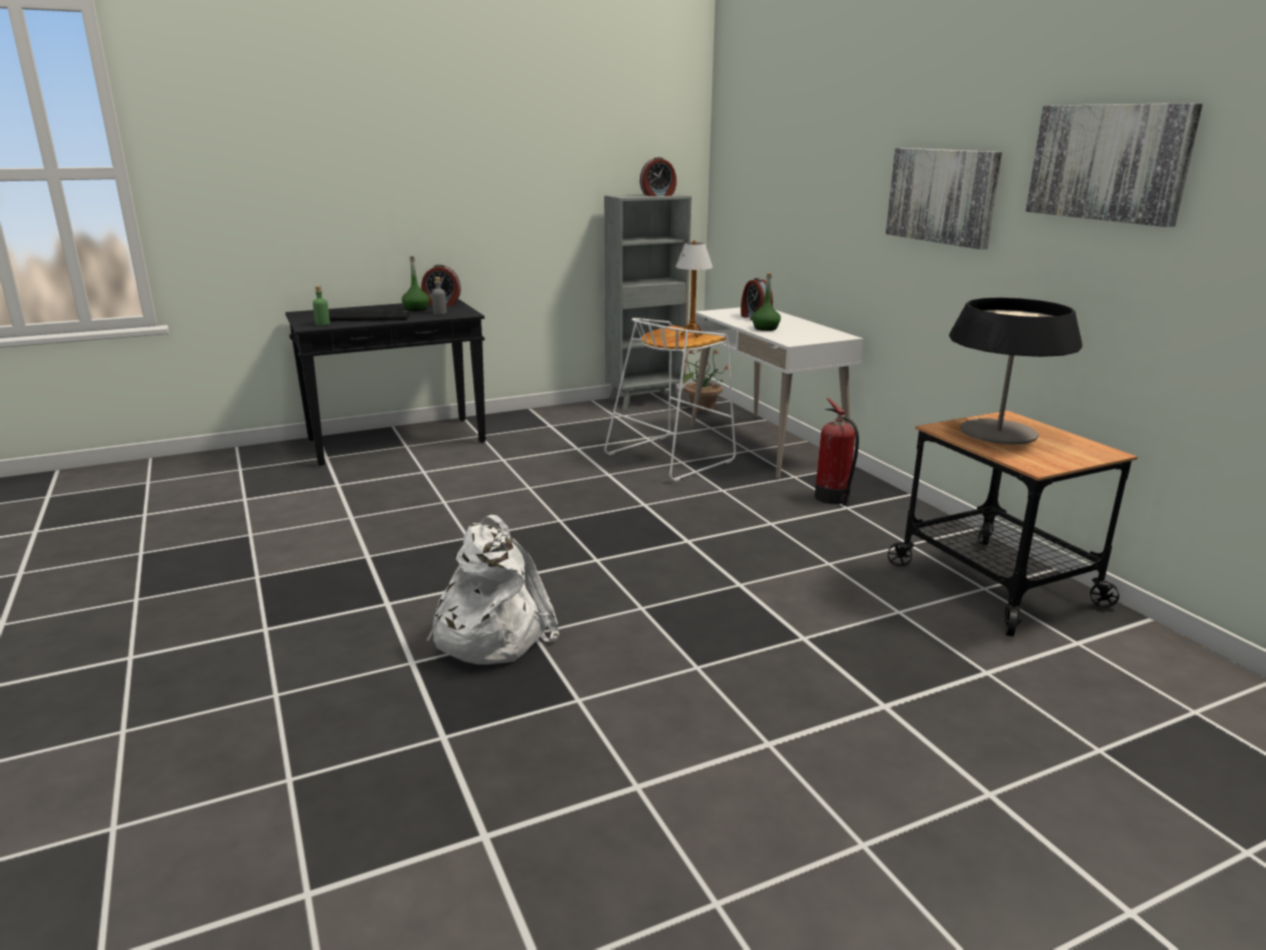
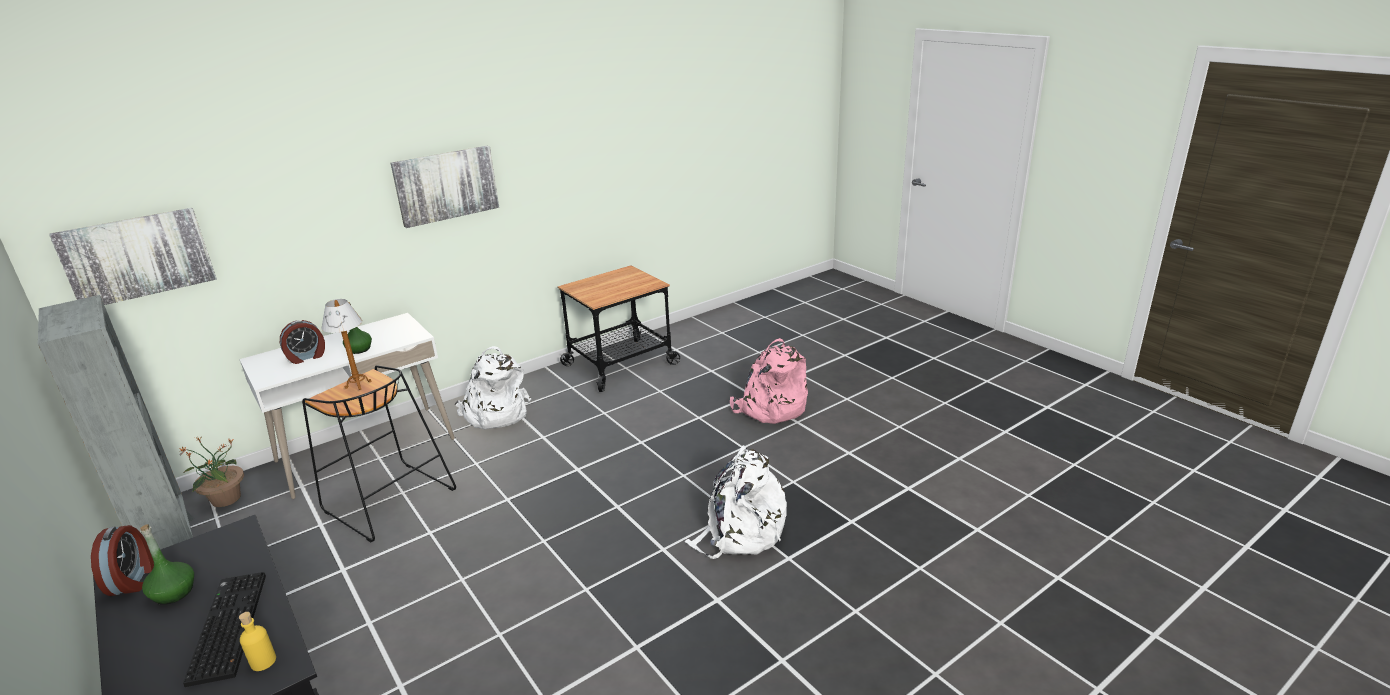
camera: 100 degrees left, 5 degrees up
green bottle [313,286,330,326] -> yellow bottle [239,612,276,671]
grey bottle [432,277,447,315] -> none
white stool [604,318,736,482] -> black stool [302,365,456,542]
alarm clock [640,157,677,196] -> none
fire extinguisher [815,398,859,506] -> white backpack [455,346,531,430]
table lamp [949,298,1082,444] -> none
picture [1026,103,1203,227] -> picture moved to [50,208,217,305]
none -> pink backpack [730,338,808,424]

